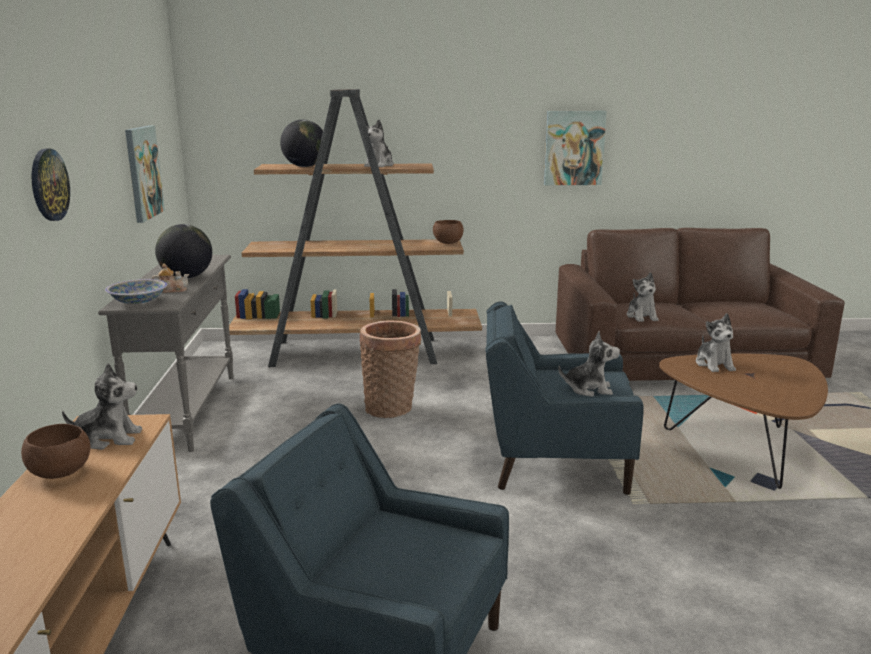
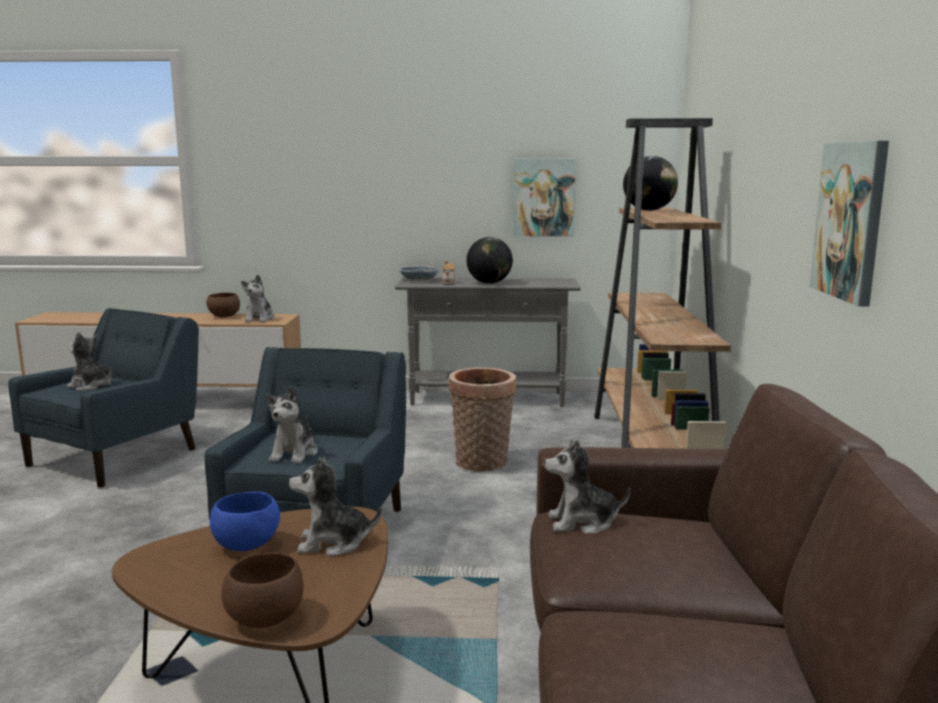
camera: 95 degrees right, 5 degrees down
wall clock [32,149,70,221] -> none
plush toy [364,120,394,167] -> plush toy moved to [67,332,111,391]
brown bowl [433,220,464,244] -> brown bowl moved to [221,552,304,628]
none -> blue bowl [210,492,280,551]

